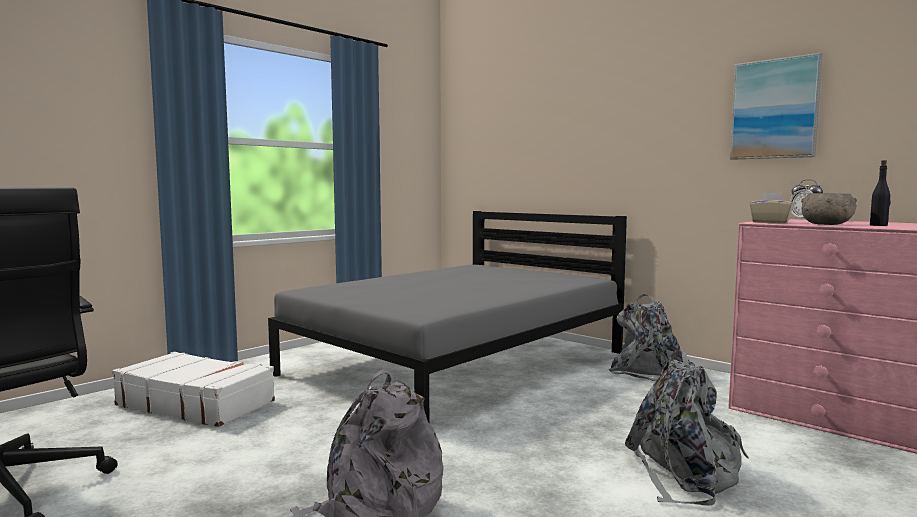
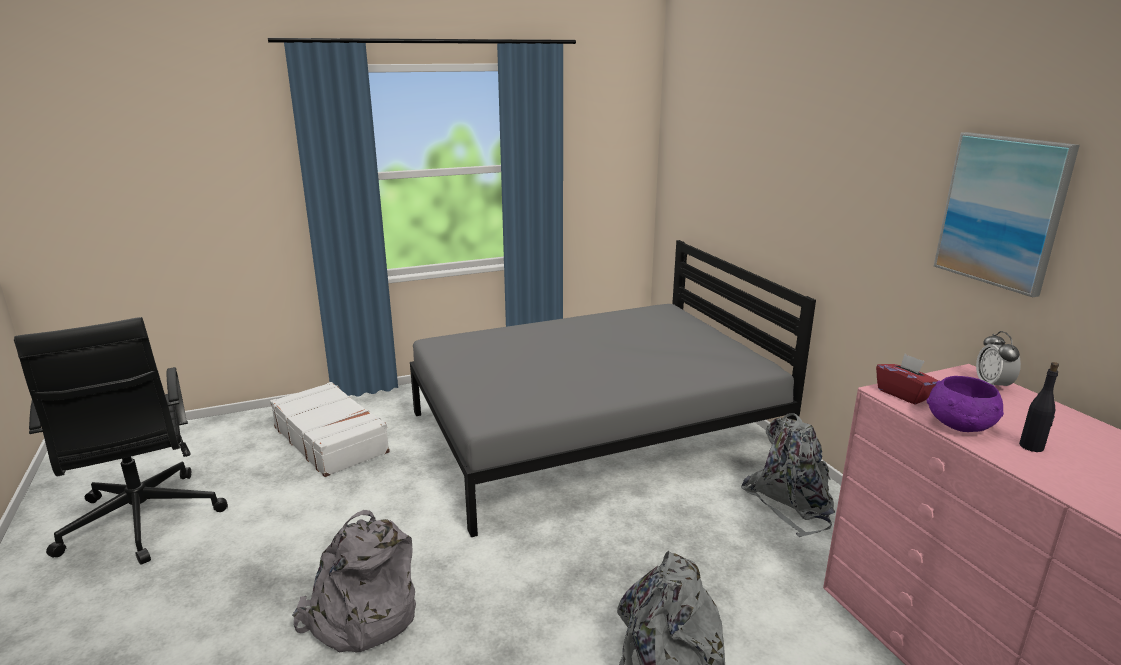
camera: 25 degrees right, 15 degrees up
beige tissue box [749,193,793,223] -> red tissue box [876,354,938,405]
grey bowl [801,193,857,225] -> purple bowl [927,376,1004,432]

